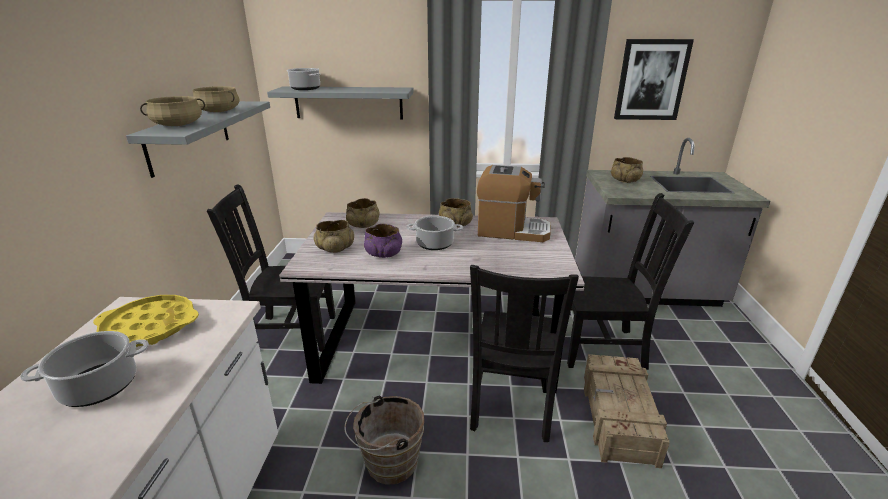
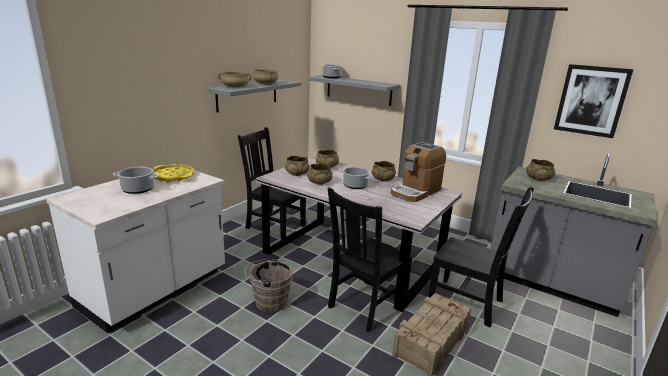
camera: 30 degrees right, 5 degrees down
purple bowl [364,224,402,258] -> beige bowl [307,164,333,185]
coffee machine [477,165,551,242] -> coffee machine turned 90 degrees clockwise [391,142,446,202]

